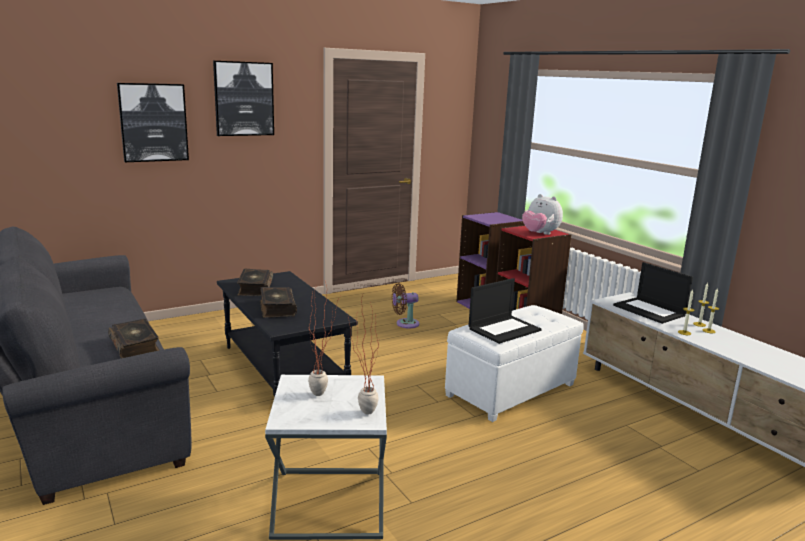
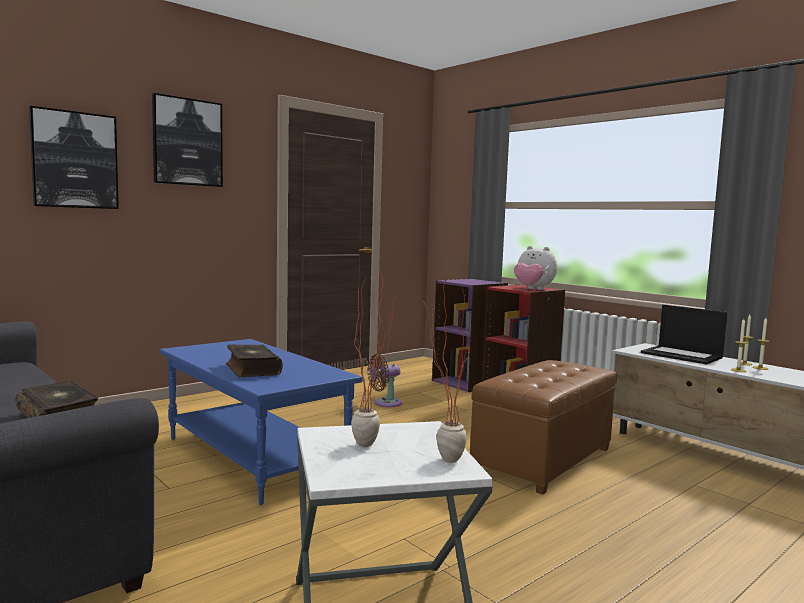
camera: 10 degrees left, 10 degrees down
black coffee table [217,271,358,398] -> blue coffee table [159,339,363,505]
book [237,269,273,296] -> none
white ottoman [445,305,584,422] -> brown ottoman [470,360,617,495]
laptop [469,278,542,344] -> none

